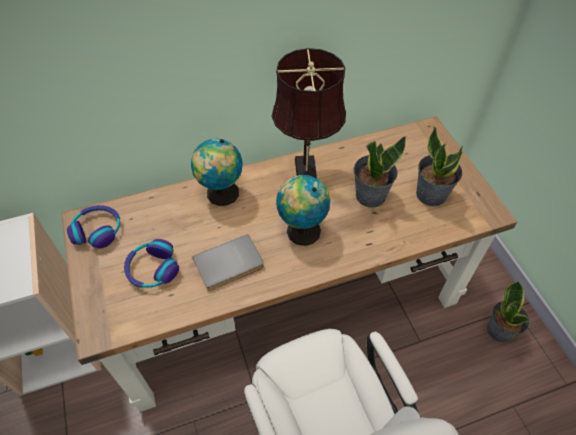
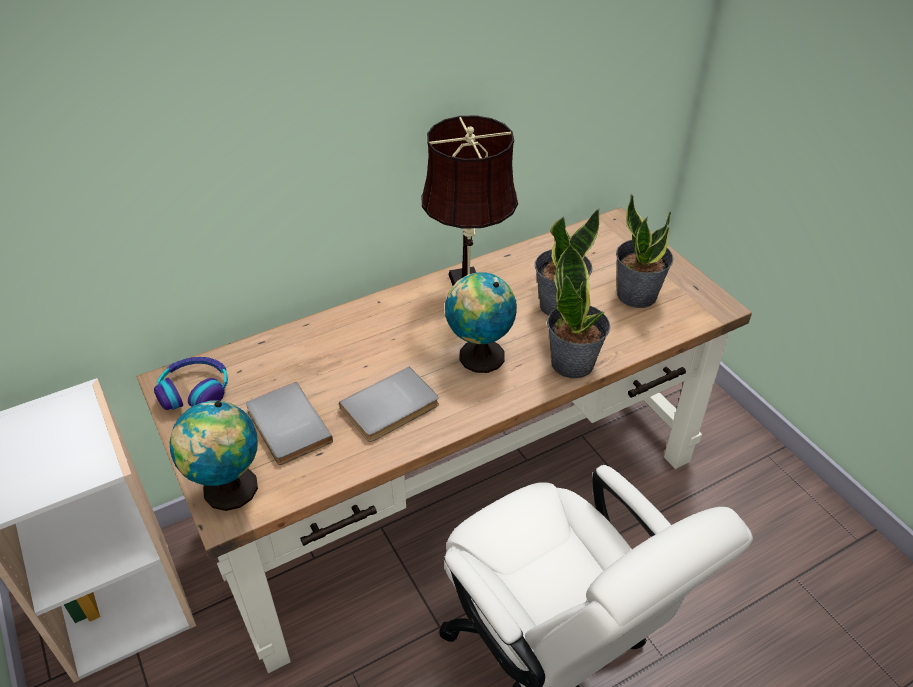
camera: 10 degrees left, 10 degrees down
headphones [124,239,179,288] -> grey book [246,382,333,465]
globe [191,138,243,206] -> globe moved to [169,400,258,511]
potted plant [487,281,530,342] -> potted plant moved to [547,243,610,379]

